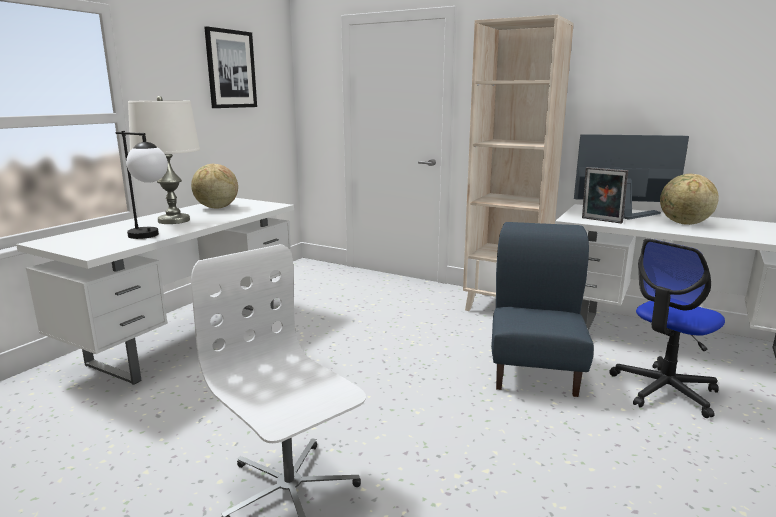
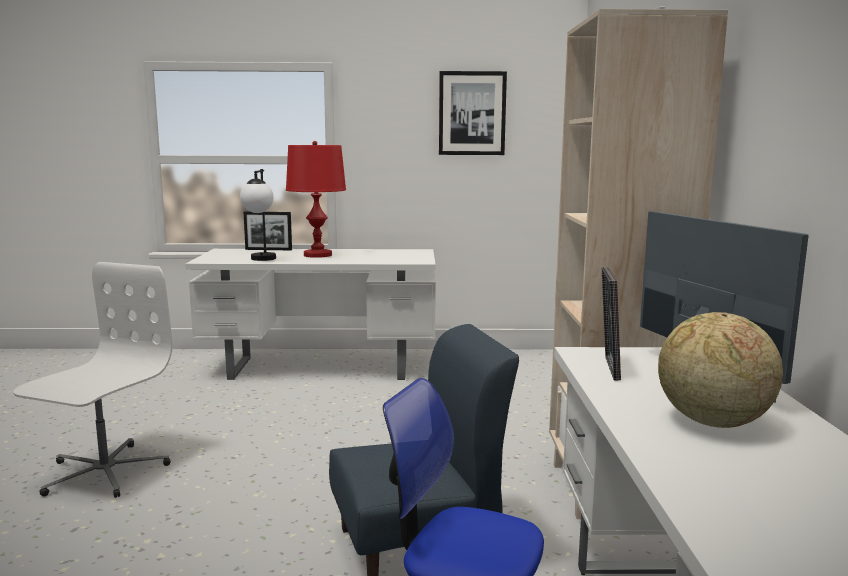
camera: 60 degrees right, 5 degrees down
white table lamp [128,96,200,224] -> red table lamp [286,141,346,258]
globe [191,164,238,208] -> none
none -> picture frame [244,212,292,250]

